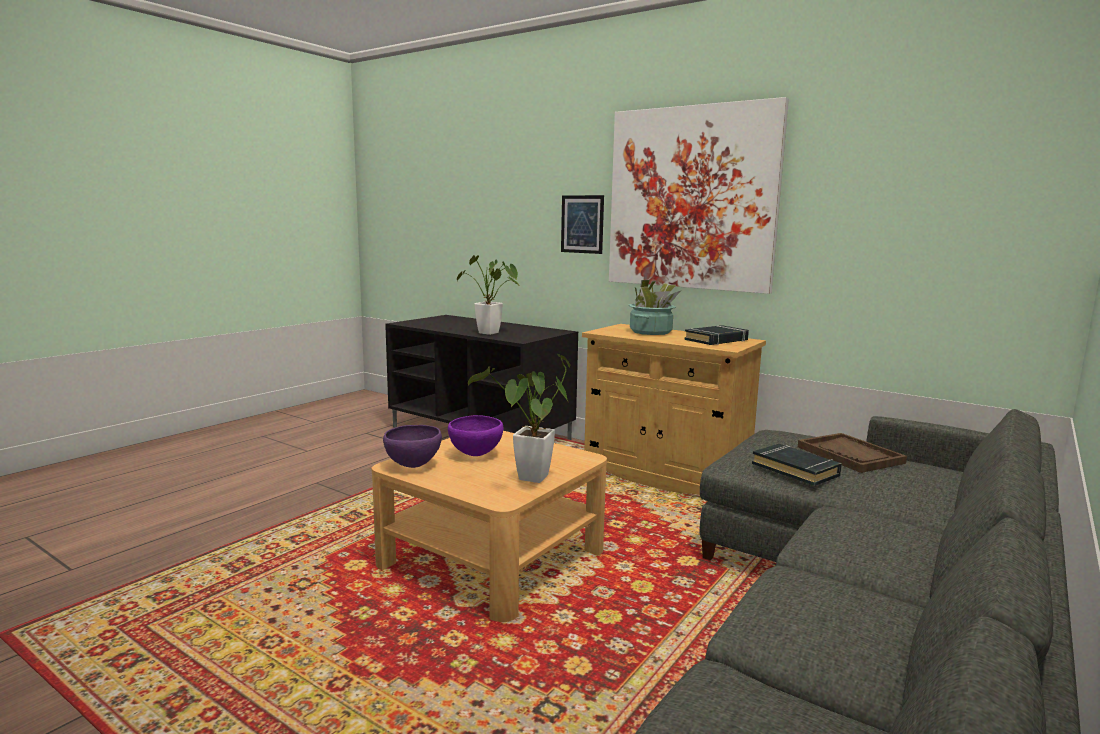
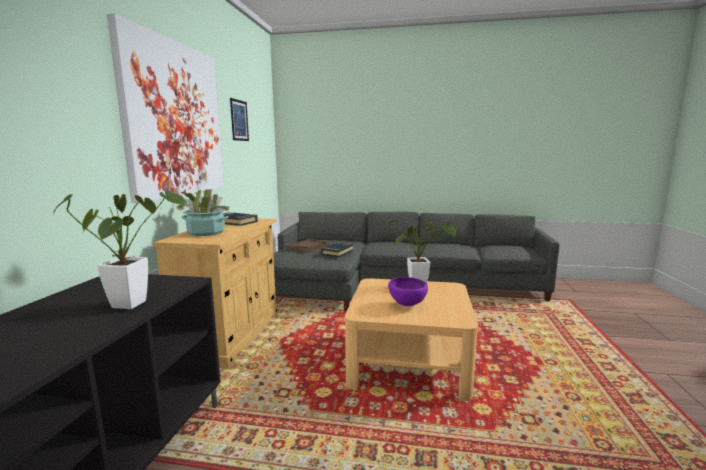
camera: 115 degrees left, 0 degrees up
purple bowl [383,425,442,468] -> none
picture [561,195,604,254] -> picture moved to [230,98,249,141]

